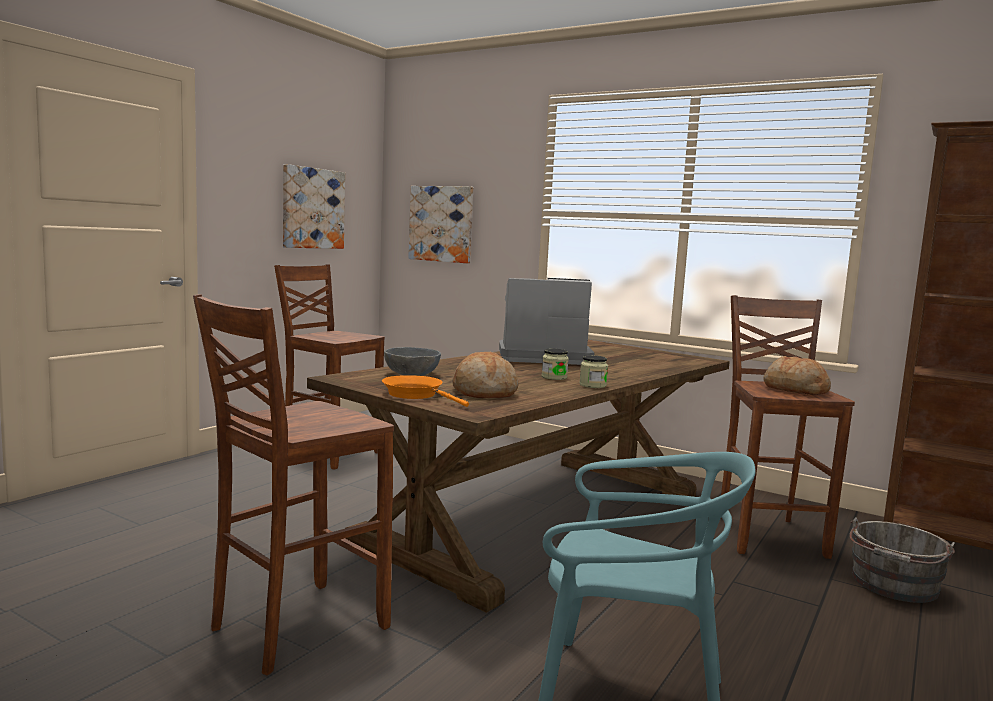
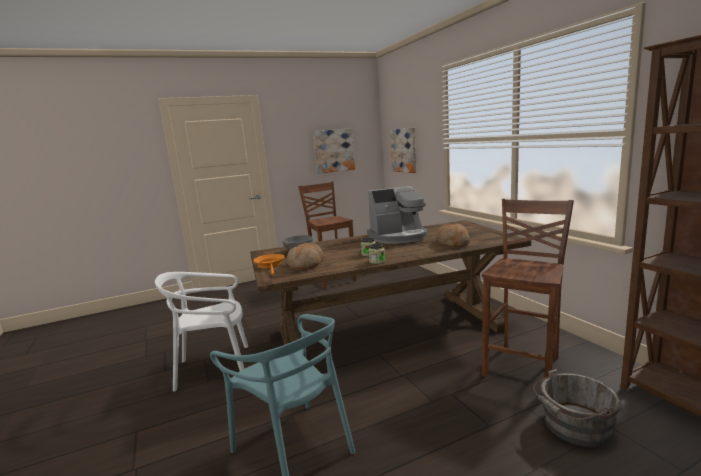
camera: 35 degrees right, 5 degrees up
brown stool [193,294,394,675] -> white chair [155,272,248,392]
coffee machine [499,278,595,365] -> coffee machine turned 135 degrees clockwise [367,186,427,244]
bread [764,356,831,395] -> bread moved to [436,224,470,247]

